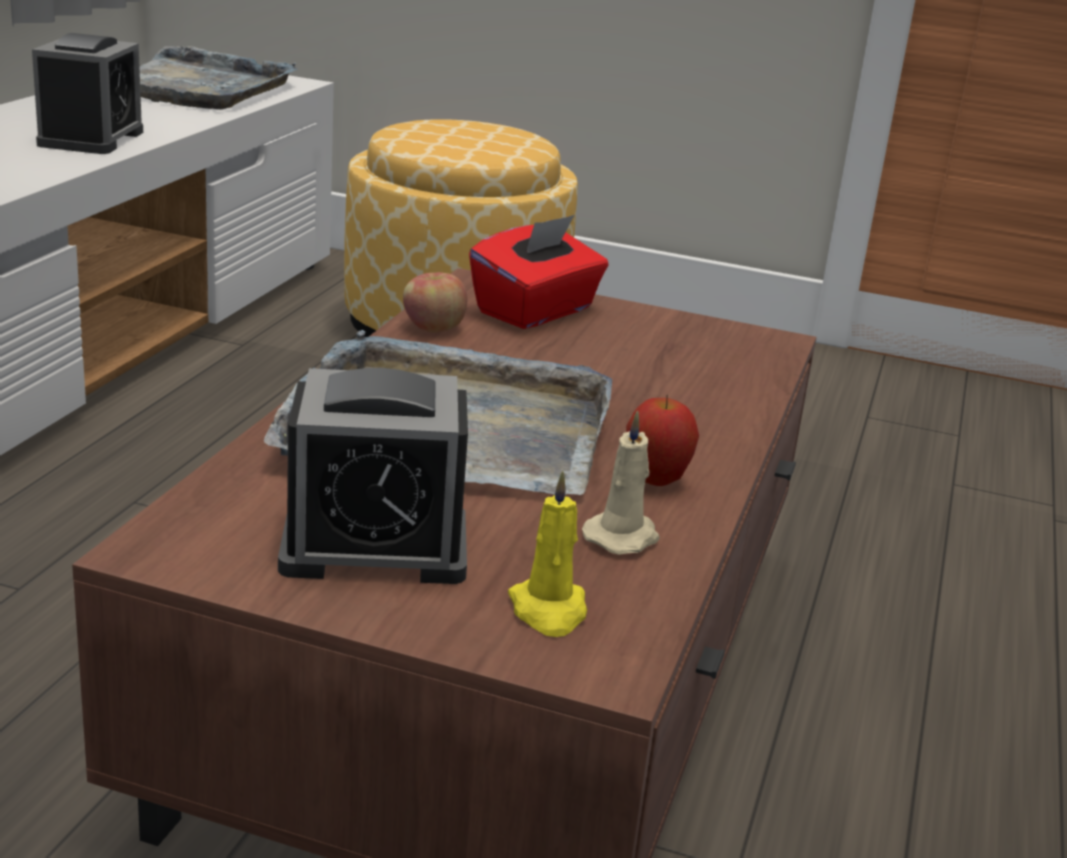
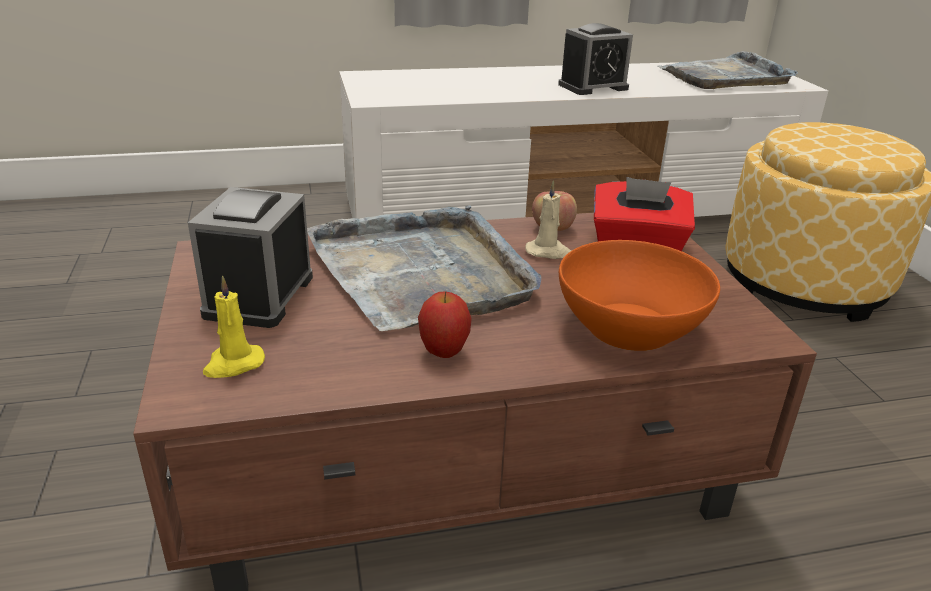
camera: 60 degrees right, 5 degrees up
alarm clock [278,368,468,584] -> alarm clock turned 45 degrees clockwise [188,187,313,328]
beige candle [582,410,660,555] -> beige candle moved to [525,180,571,259]
none -> orange bowl [559,240,720,351]

